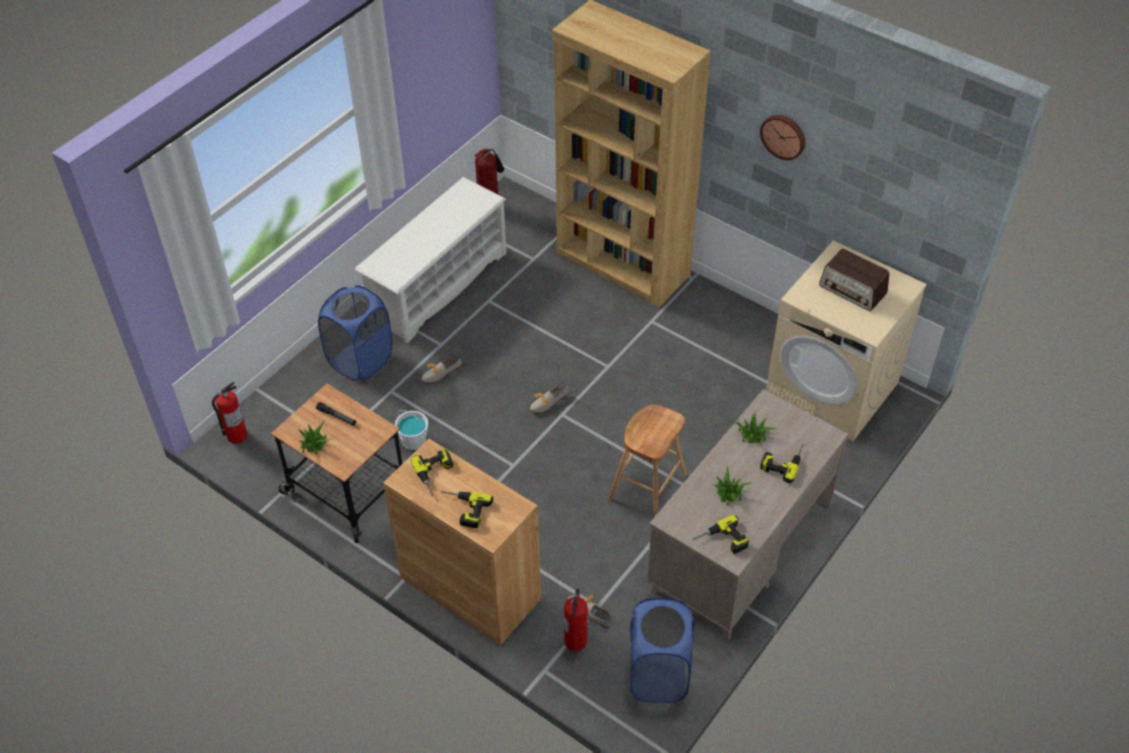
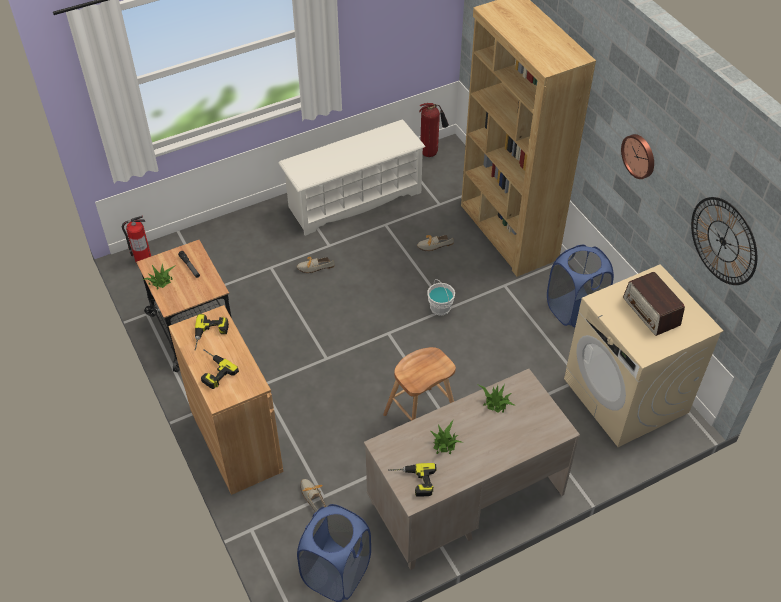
camera: 25 degrees right, 0 degrees up
blue laundry basket [318,285,393,381] -> blue laundry basket moved to [547,245,614,327]
white bucket [395,410,428,450] -> white bucket moved to [427,279,455,316]
shoe [530,386,569,414] -> shoe moved to [417,235,454,251]
fire extinguisher [564,589,588,651] -> none
power drill [760,444,803,483] -> none
none -> wall clock [691,197,757,285]

